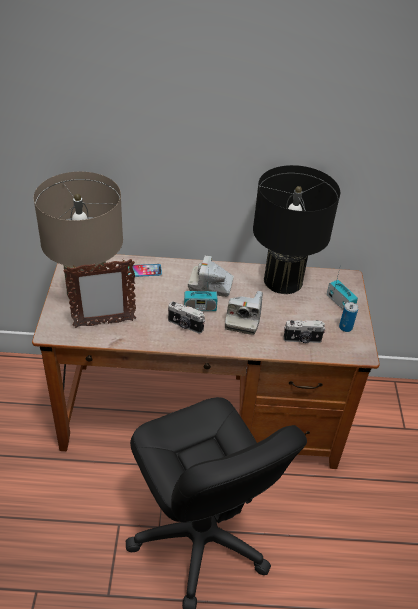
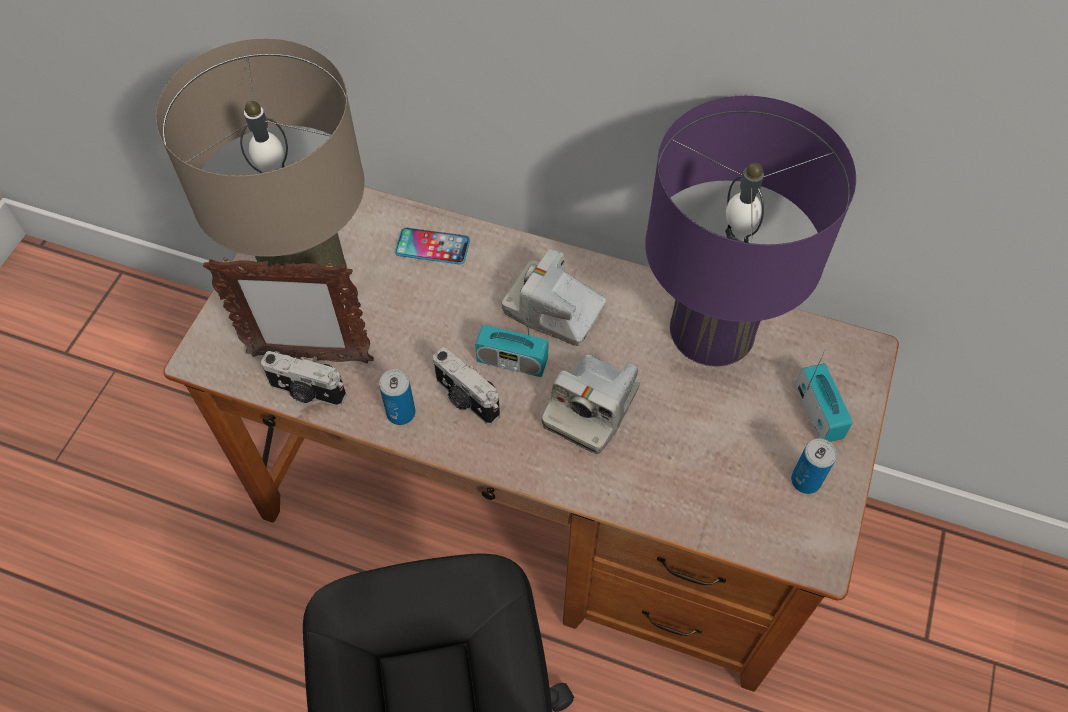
camera: 20 degrees right, 15 degrees up
black table lamp [253,165,340,294] -> purple table lamp [645,96,856,366]
camera [284,320,326,343] -> camera moved to [261,351,346,406]
none -> can [379,369,415,425]

